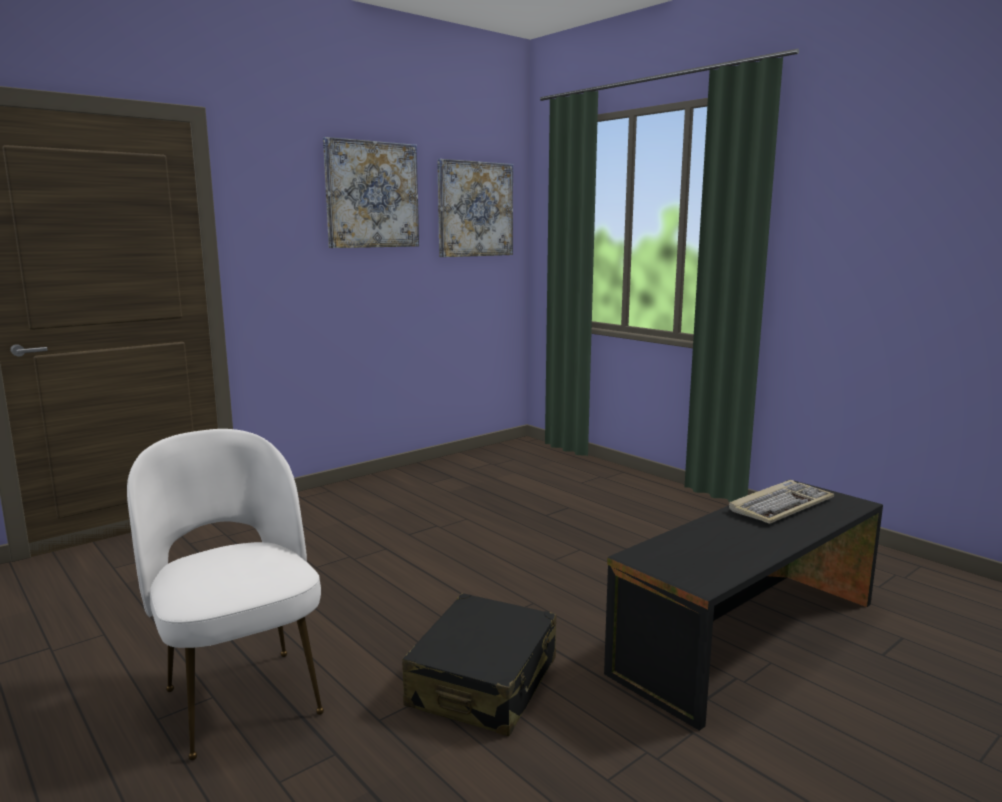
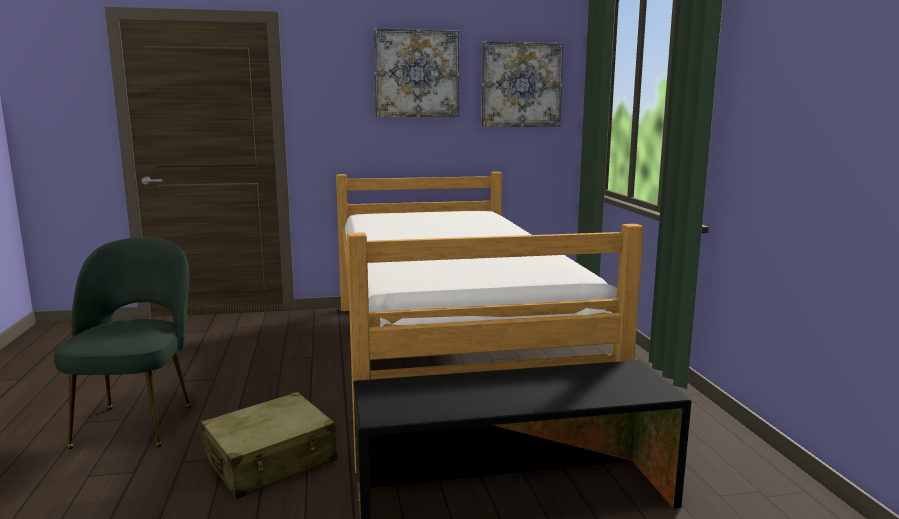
camera: 30 degrees right, 0 degrees up
white chair [127,429,324,760] -> green chair [54,238,191,449]
black suitcase [402,593,556,736] -> beige suitcase [201,392,337,499]
keyboard [729,480,834,524] -> none
none -> bed [336,172,644,473]

